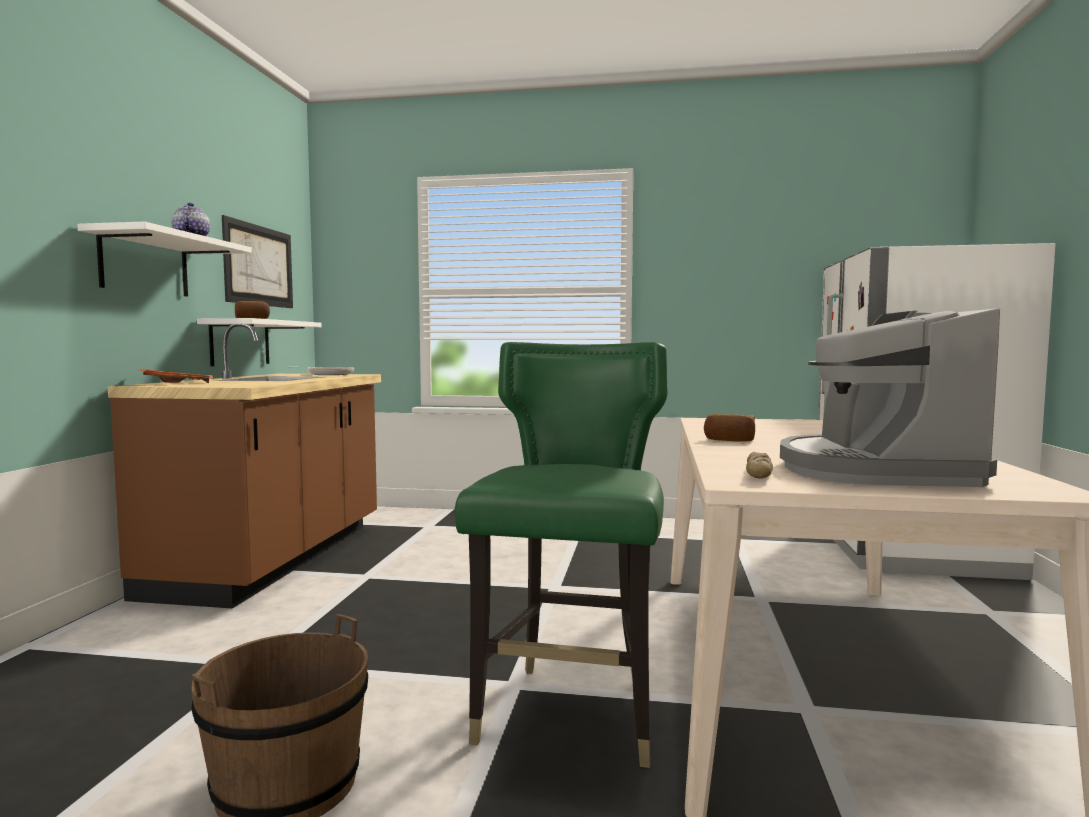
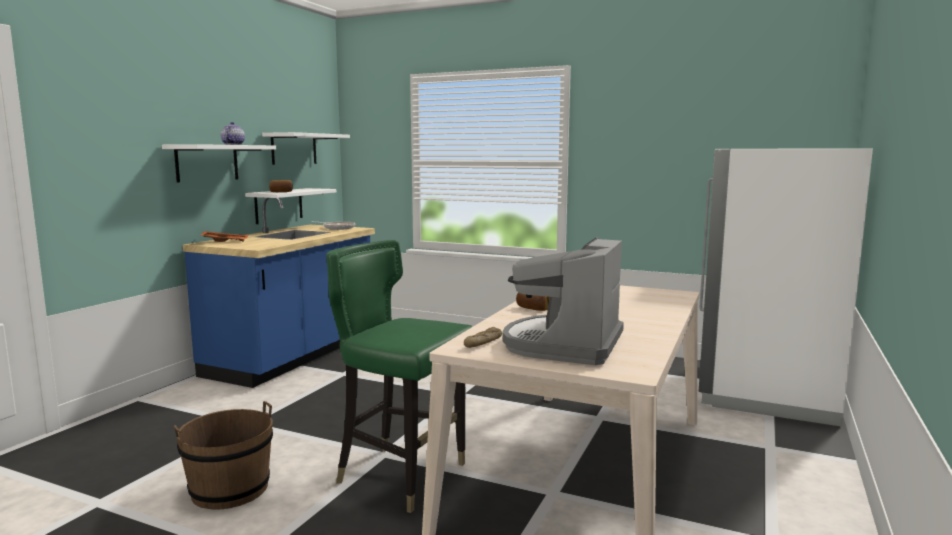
camera: 15 degrees right, 5 degrees up
brown counter [108,325,381,609] -> blue counter [183,198,375,388]
picture [222,215,293,308] -> white shelf [262,132,350,165]
green chair [455,342,668,768] -> green chair turned 90 degrees counterclockwise [326,240,473,513]

